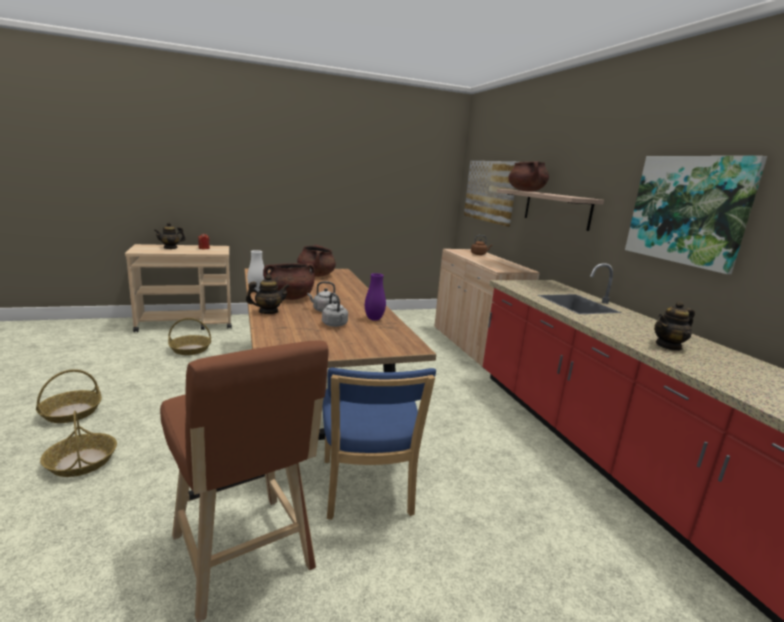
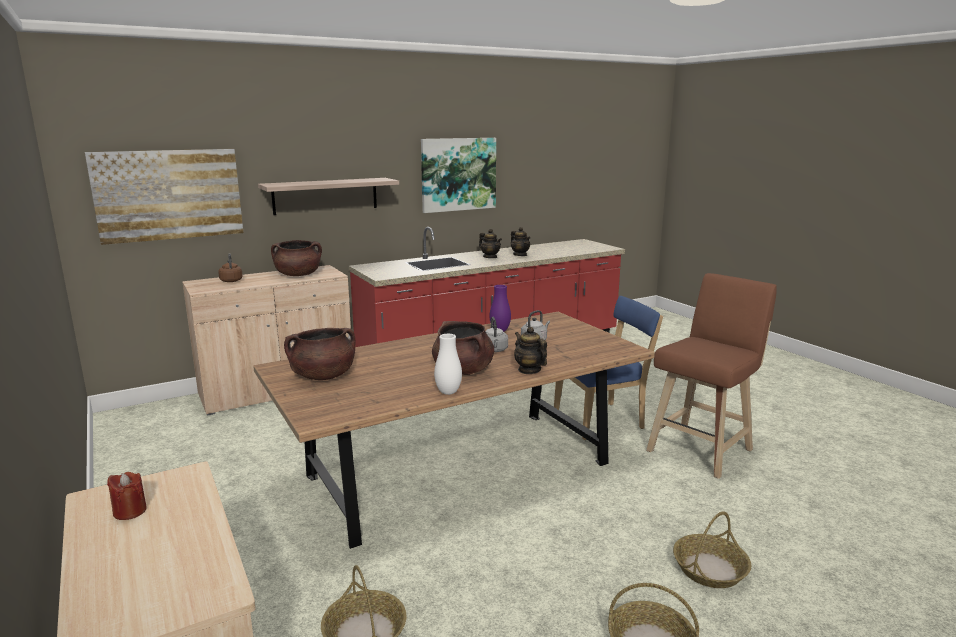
camera: 100 degrees left, 0 degrees up
teapot [154,222,186,249] -> teapot moved to [479,229,502,258]
brown cooking pot [508,161,549,191] -> brown cooking pot moved to [271,240,322,276]

